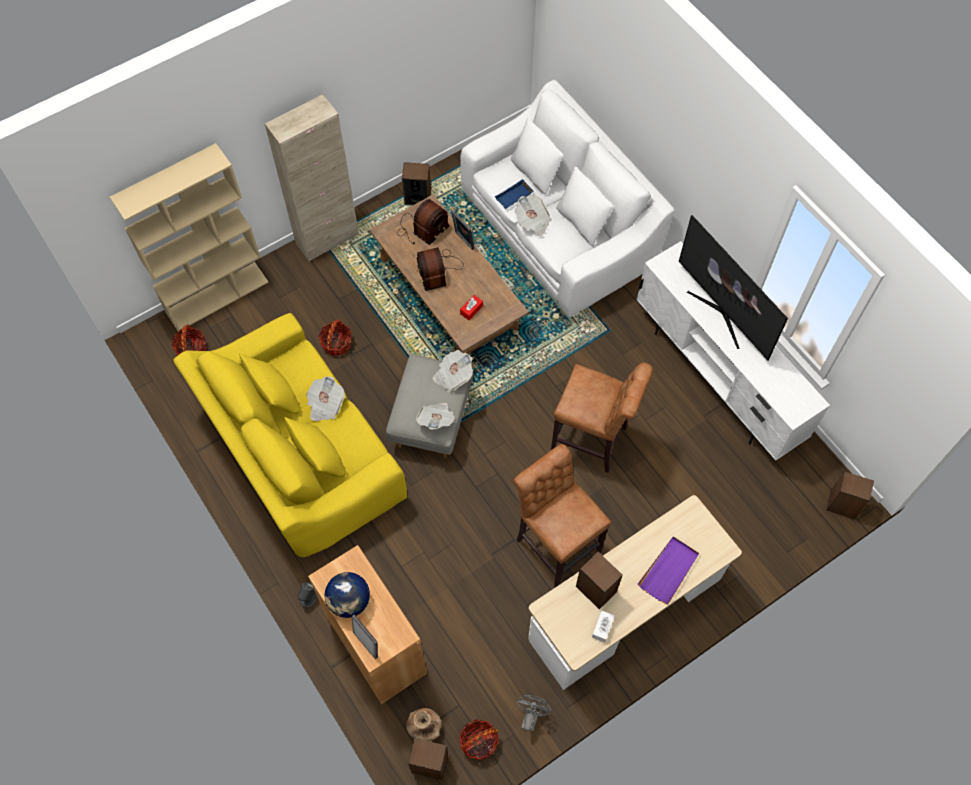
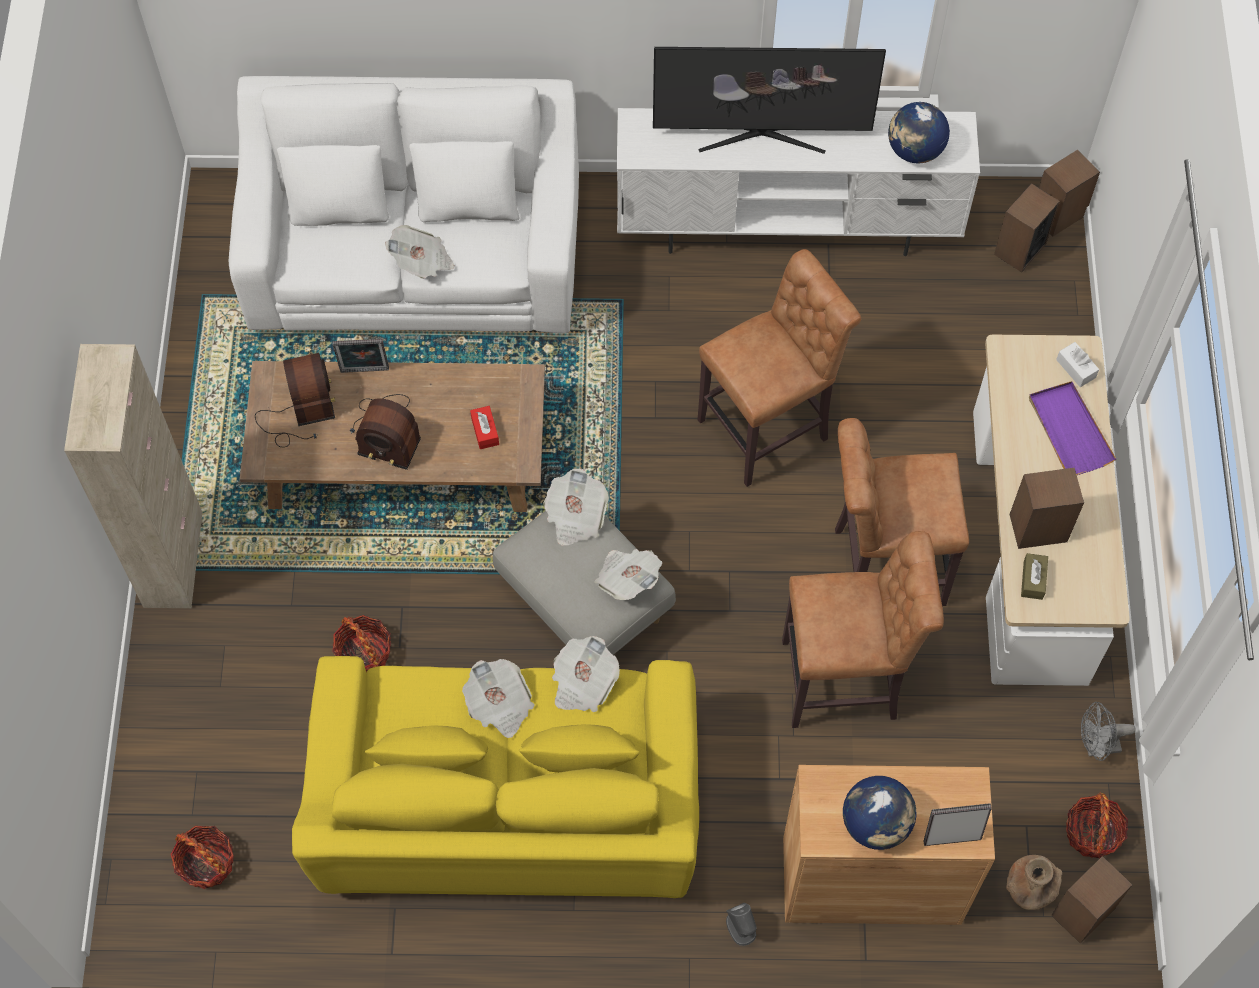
camera: 55 degrees left, 0 degrees up
beige bookcase [110,143,269,332] -> none
speaker [402,162,431,205] -> speaker moved to [994,183,1060,272]
blue tray [495,179,534,209] -> none
grey fan [516,695,552,732] -> grey fan turned 60 degrees counterclockwise [1081,702,1136,761]
white tissue box [592,610,615,642] -> white tissue box moved to [1056,342,1099,387]
none -> newspaper [552,636,620,712]
none -> brown stool [782,531,944,728]
none -> globe [888,102,950,163]
none -> brown tissue box [1021,553,1048,600]

